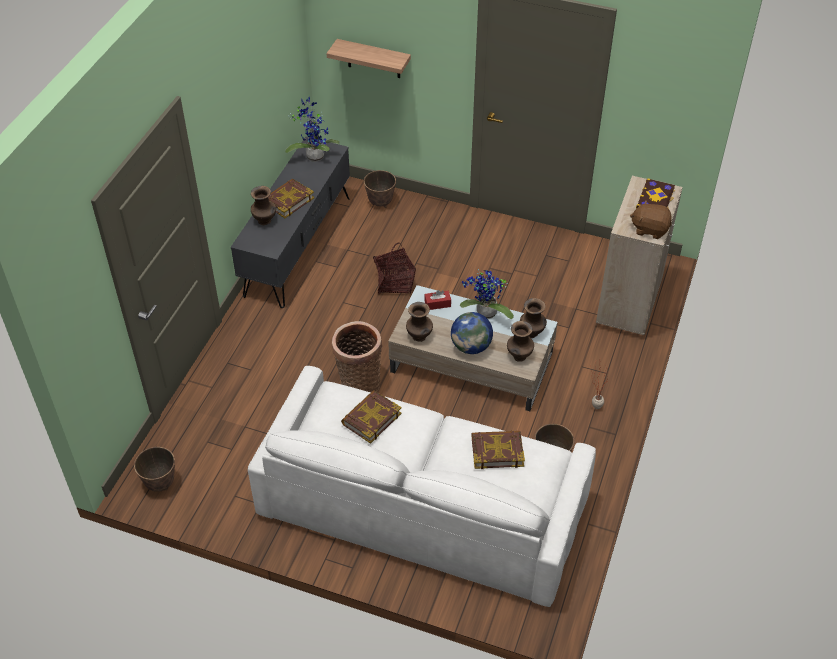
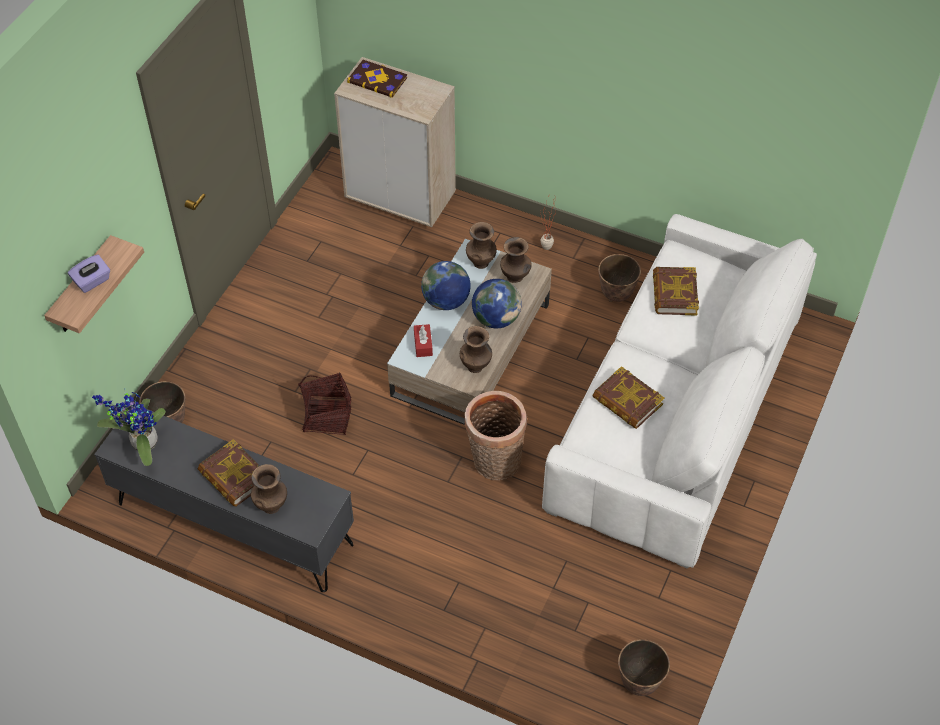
camera: 85 degrees left, 5 degrees up
potted plant [460,269,514,319] -> globe [421,261,471,310]
brown plush toy [630,200,672,239] -> none
none -> purple tissue box [68,255,110,293]

